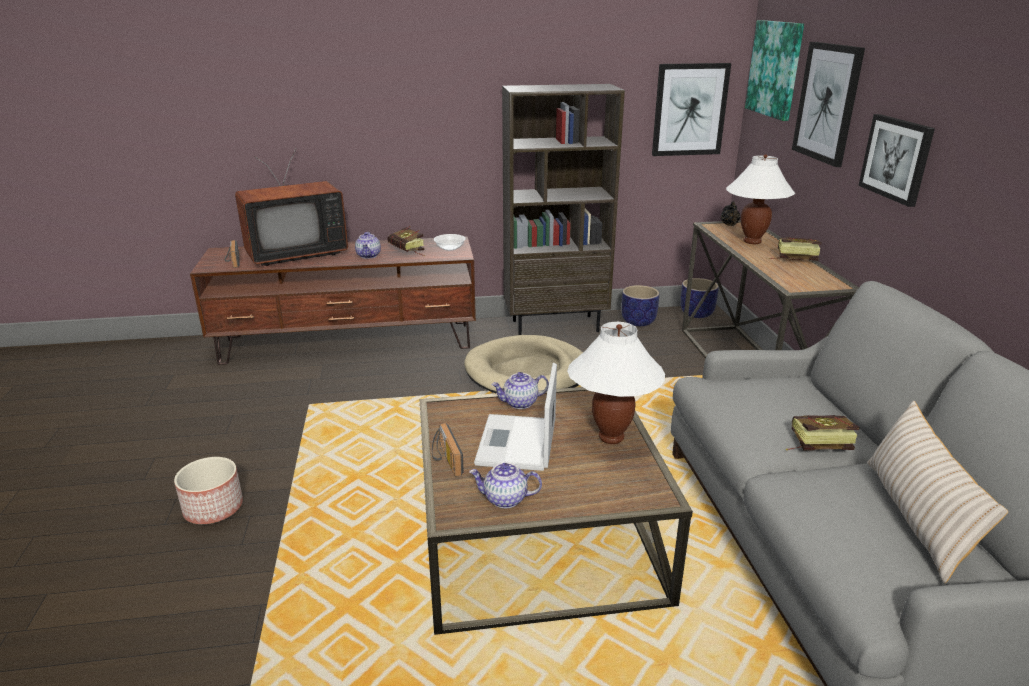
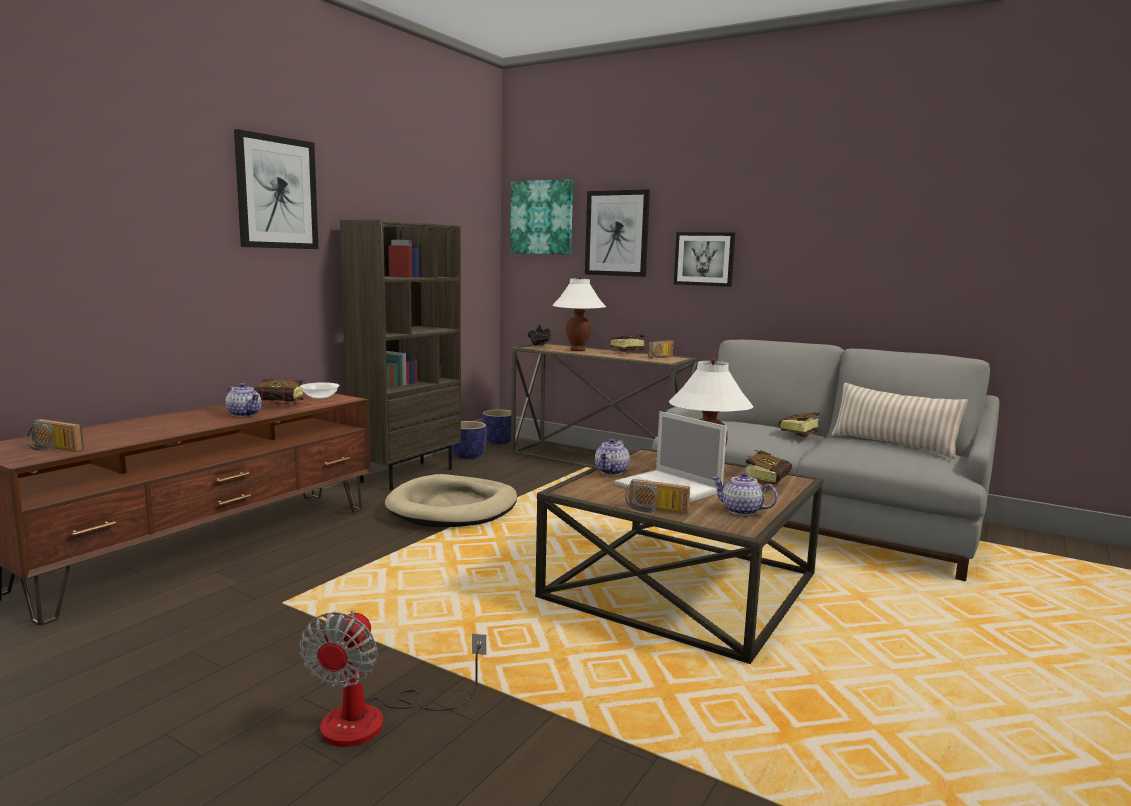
camera: 50 degrees left, 15 degrees down
planter [174,457,243,524] -> fan [299,610,486,747]
television [235,148,348,266] -> none
teapot [469,463,542,508] -> teapot turned 75 degrees clockwise [711,472,778,516]
picture [652,63,731,156] -> picture moved to [234,129,319,249]
none -> radio [648,340,674,358]
none -> book [745,450,792,484]

